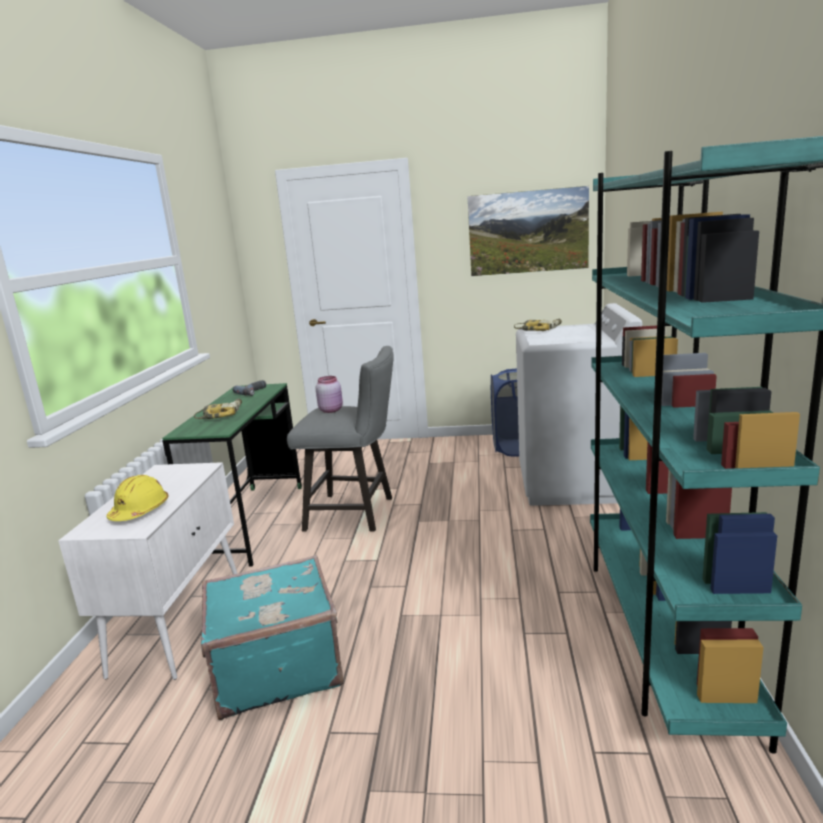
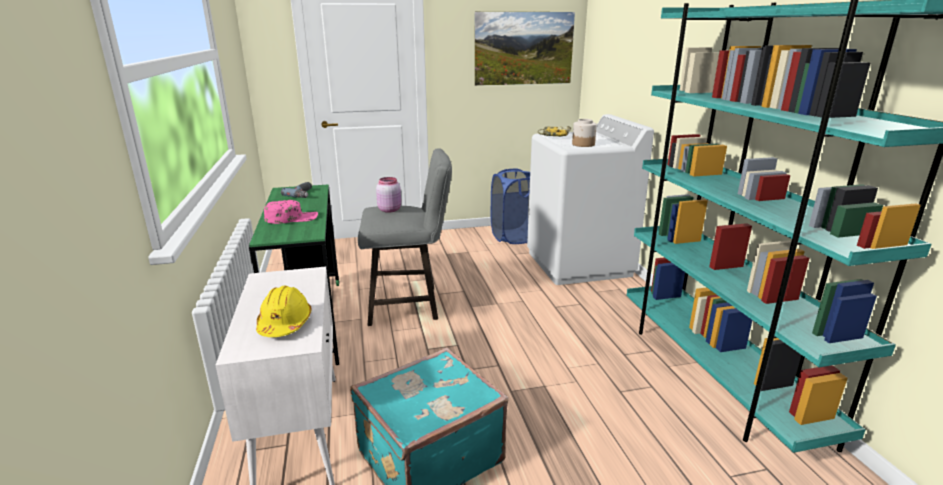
camera: 20 degrees left, 5 degrees up
power drill [194,398,242,419] -> pink cap [264,200,318,224]
none -> jar [572,119,597,147]

